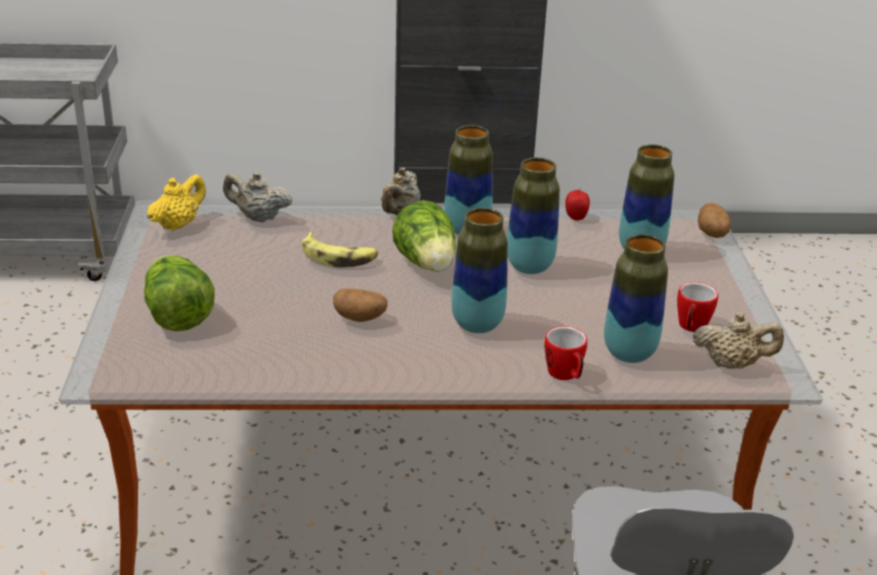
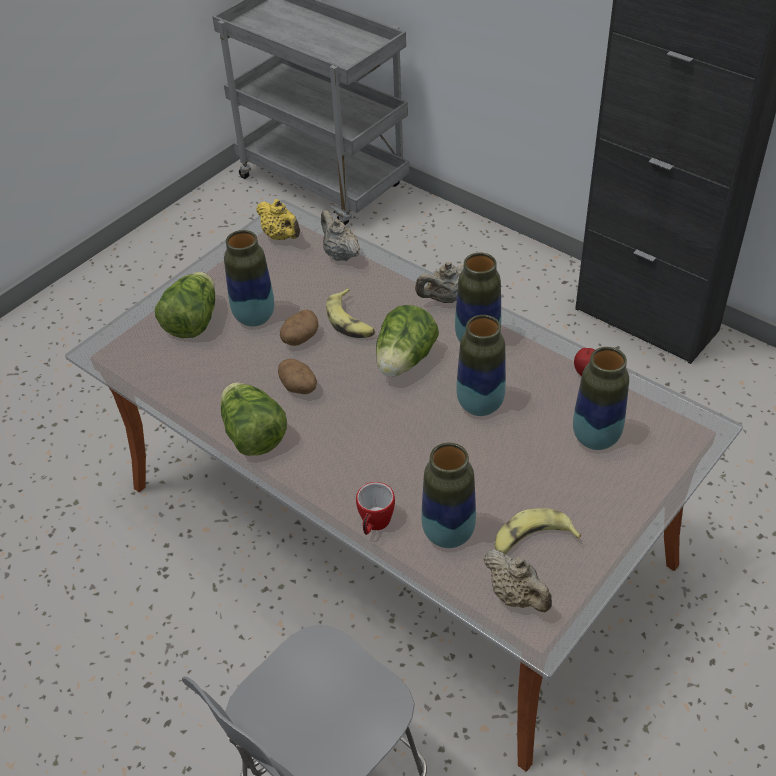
camera: 45 degrees right, 15 degrees up
yellow teapot [147,174,206,231] -> yellow teapot turned 60 degrees clockwise [256,199,300,240]
vase [451,208,508,333] -> vase moved to [224,230,274,327]
mug [677,282,718,332] -> banana [495,508,581,554]
potato [698,203,731,238] -> potato moved to [280,310,319,346]
none -> lettuce [221,383,287,456]

